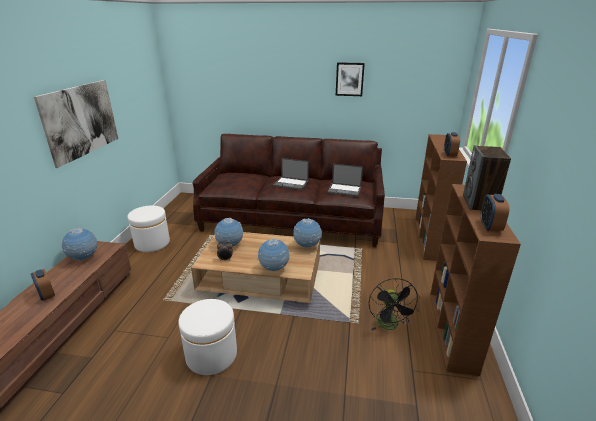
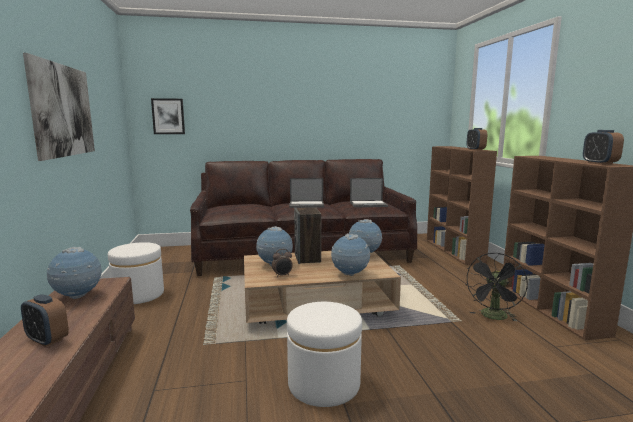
camera: 20 degrees left, 15 degrees down
picture [336,62,365,96] -> picture moved to [151,98,185,134]
black fan [369,278,420,330] -> black fan turned 60 degrees clockwise [465,253,528,322]
speaker [463,145,511,210] -> speaker moved to [294,207,321,264]

